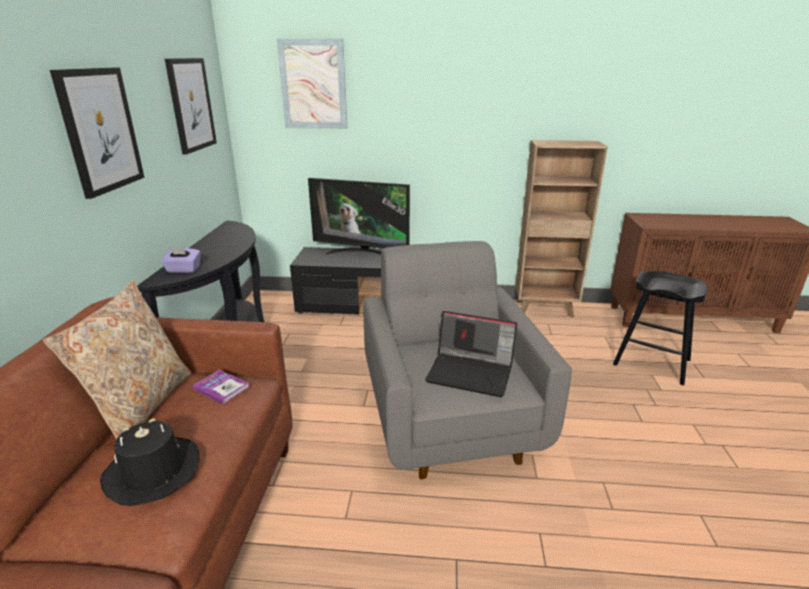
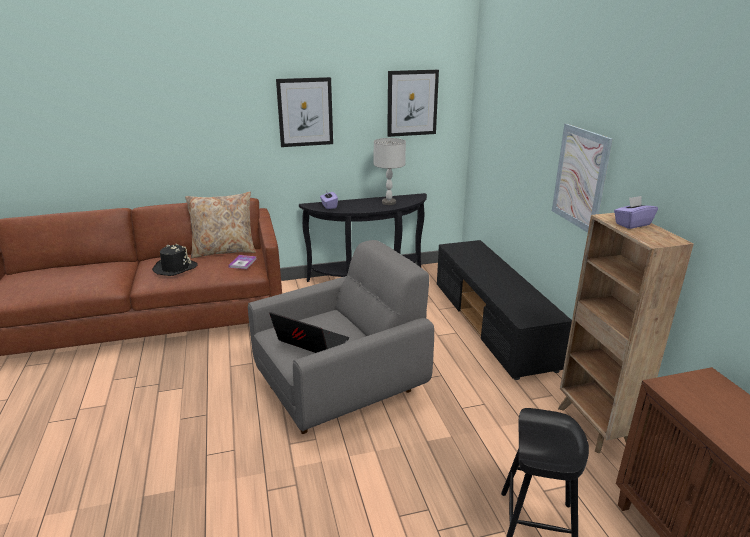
camera: 70 degrees right, 0 degrees up
picture [277,39,347,129] -> picture moved to [552,124,613,233]
television [308,178,410,255] -> none
laptop [425,311,517,397] -> laptop turned 120 degrees clockwise [269,312,349,353]
none -> grey table lamp [374,138,406,205]
none -> purple tissue box [614,196,658,229]

